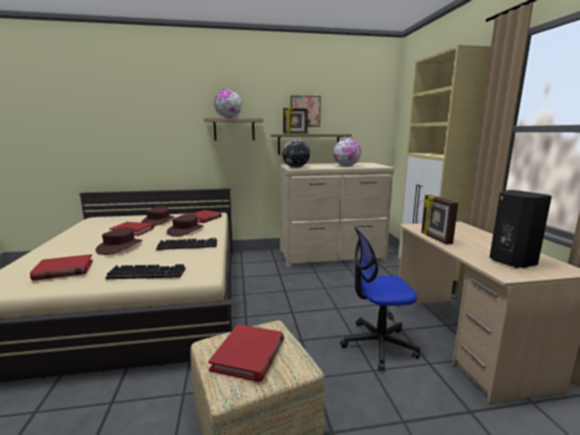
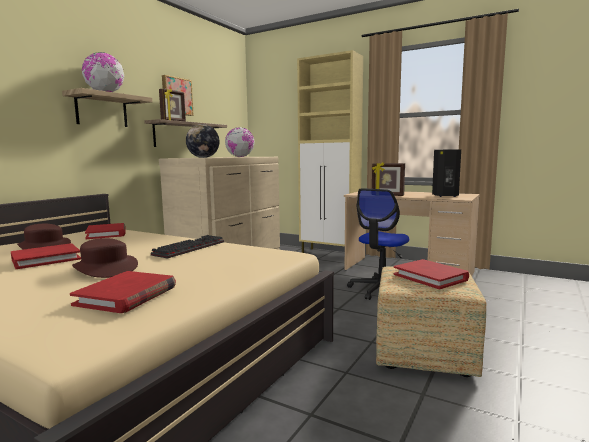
camera: 50 degrees left, 5 degrees down
keyboard [105,264,186,279] -> none
brown hat [167,214,204,236] -> none

